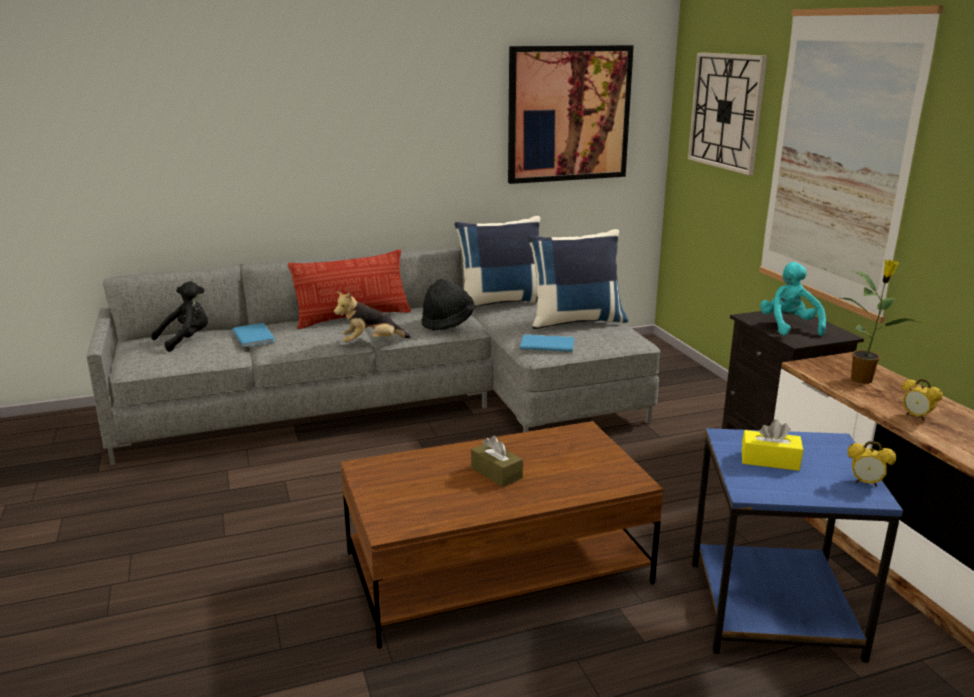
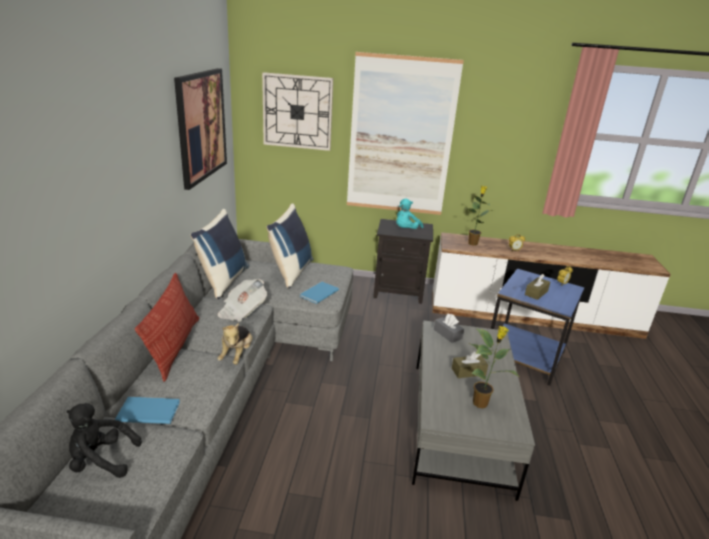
camera: 65 degrees left, 5 degrees up
black plush toy [151,281,208,352] -> black plush toy turned 75 degrees counterclockwise [67,403,142,478]
brown coffee table [341,421,664,649] -> grey coffee table [412,320,535,501]
black hat [421,279,475,331] -> newspaper [217,279,267,322]
yellow tissue box [742,419,803,471] -> brown tissue box [525,274,550,300]
turquoise plush toy [760,262,826,336] -> turquoise plush toy turned 75 degrees counterclockwise [396,199,423,229]
none -> grey tissue box [434,313,464,343]
none -> potted plant [469,326,519,408]

